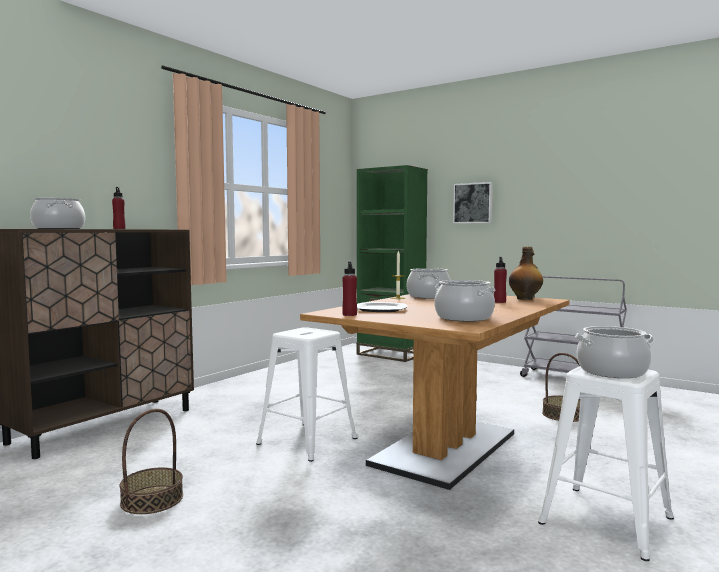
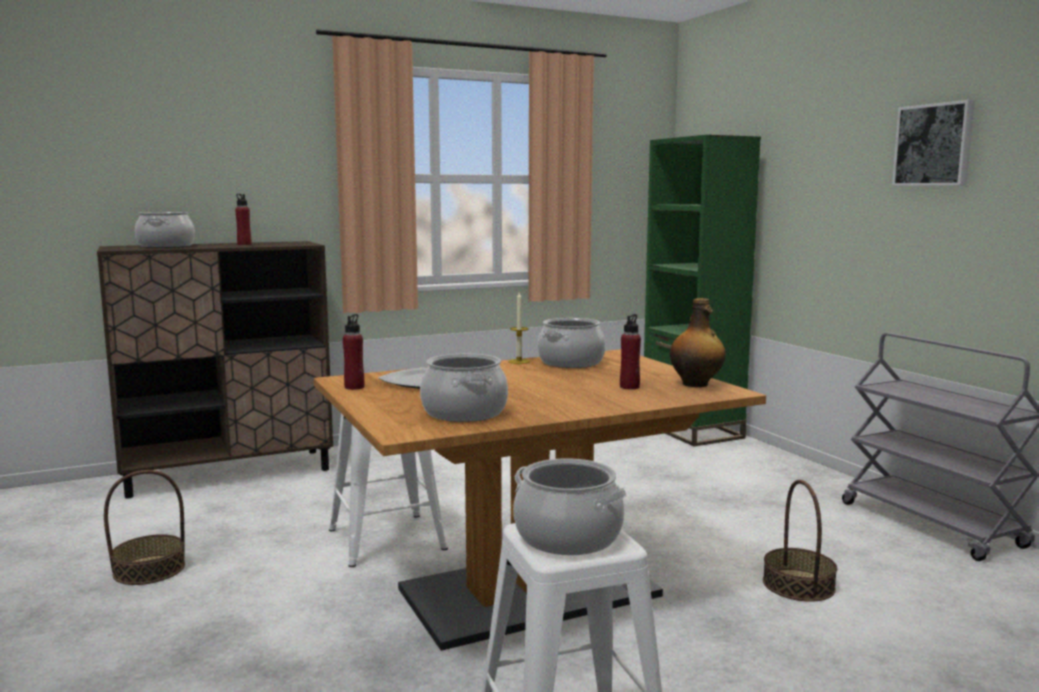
camera: 30 degrees right, 5 degrees up
picture [453,182,493,223] -> picture moved to [892,100,975,186]

